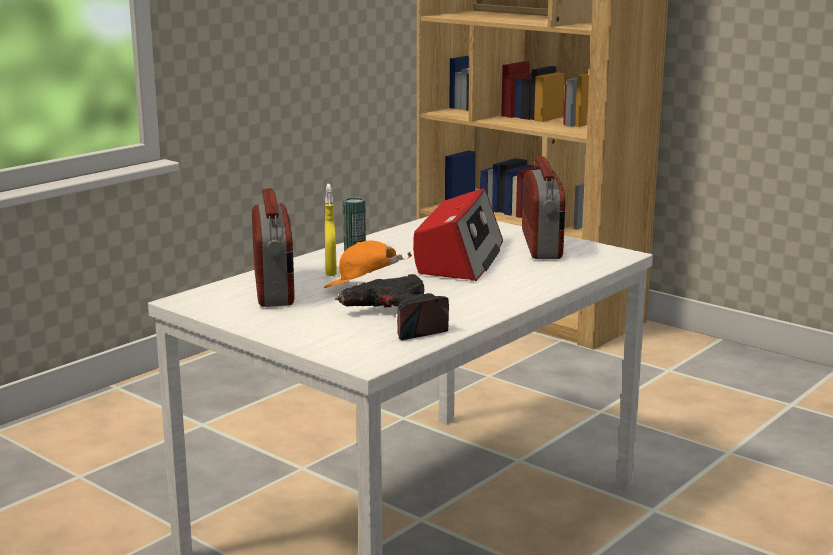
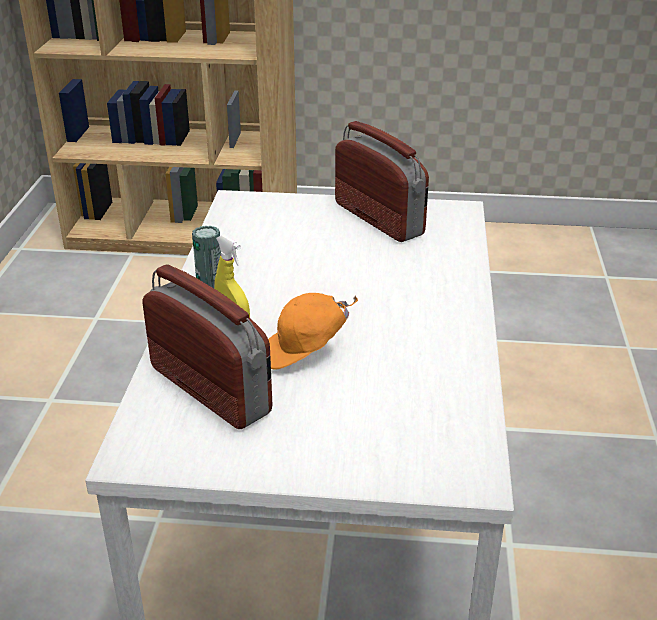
camera: 35 degrees left, 15 degrees up
power drill [335,274,449,340] -> none
radio [413,188,503,281] -> none

